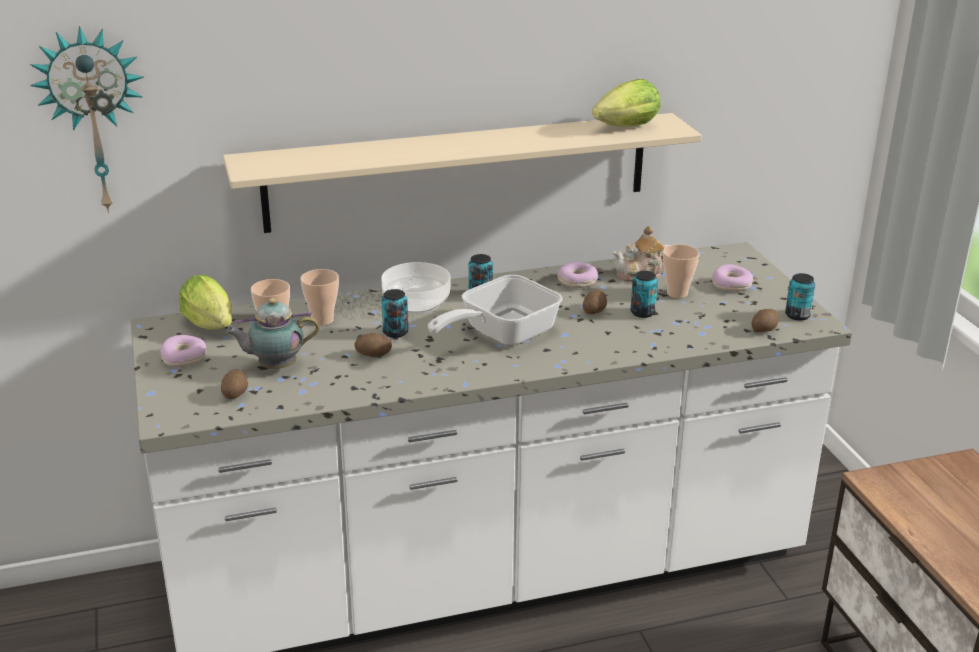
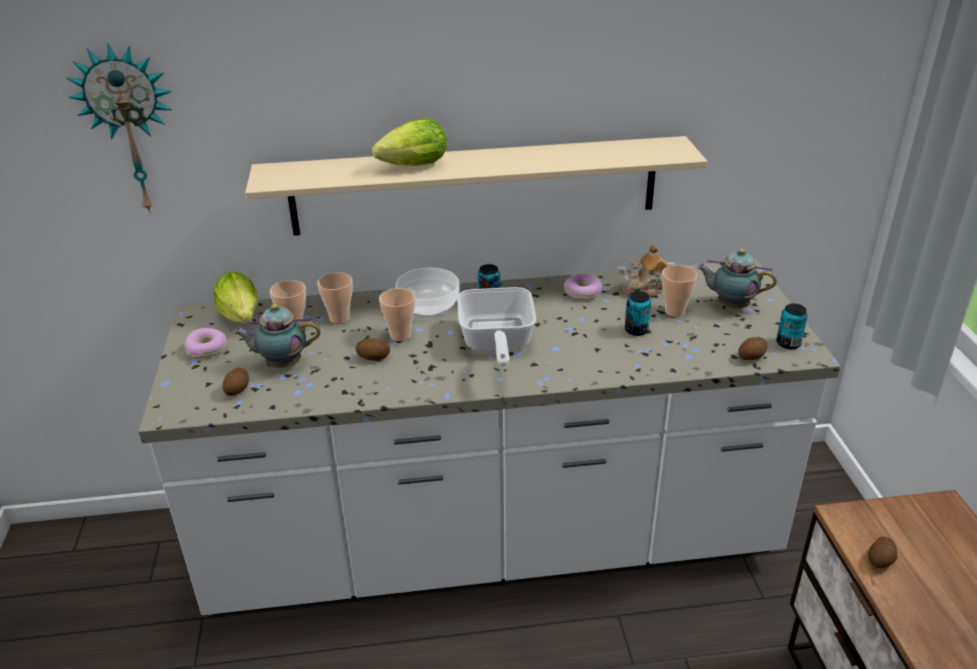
camera: 10 degrees right, 5 degrees up
can [381,289,408,338] -> cup [379,288,415,341]
frying pan [428,275,563,346] -> frying pan turned 60 degrees counterclockwise [457,287,536,366]
potato [583,290,607,314] -> potato moved to [868,537,897,568]
lettuce [592,79,661,127] -> lettuce moved to [372,118,447,166]
donut [712,264,753,292] -> teapot [697,249,777,308]

